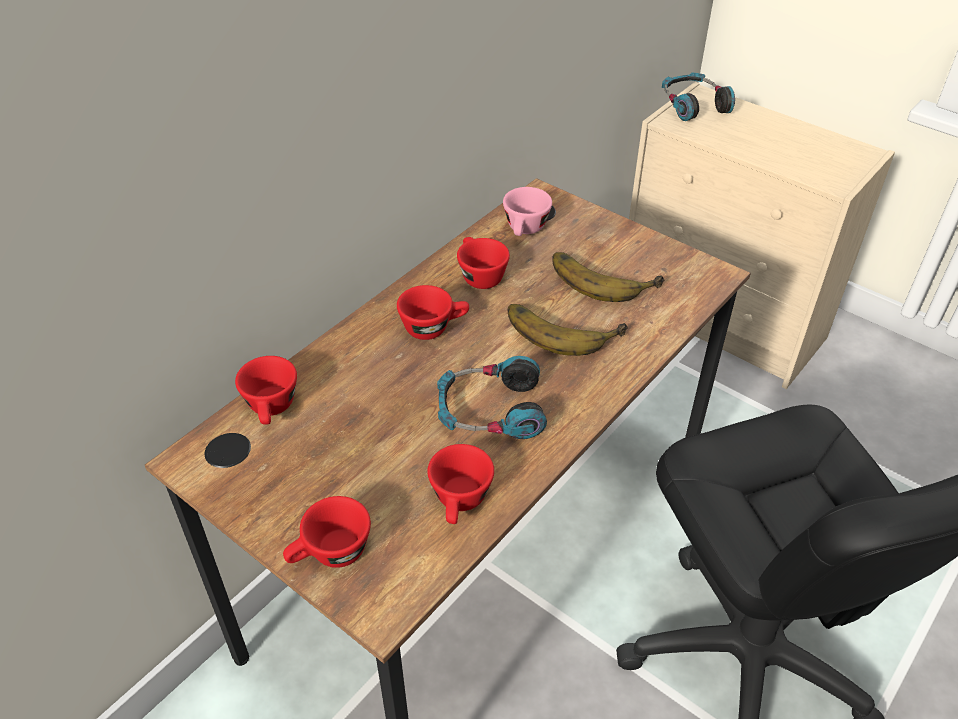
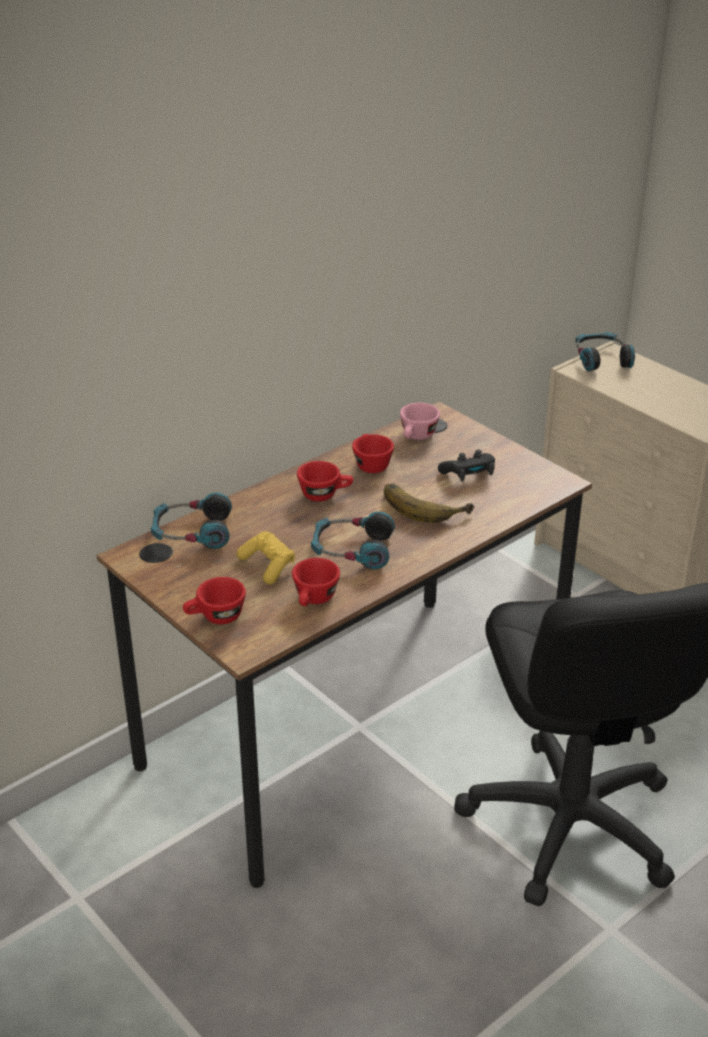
camera: 10 degrees right, 10 degrees down
red cup [235,356,297,425] -> headphones [151,493,232,549]
banana [552,252,664,302] -> black game controller [438,449,495,482]
none -> yellow game controller [236,531,295,585]

